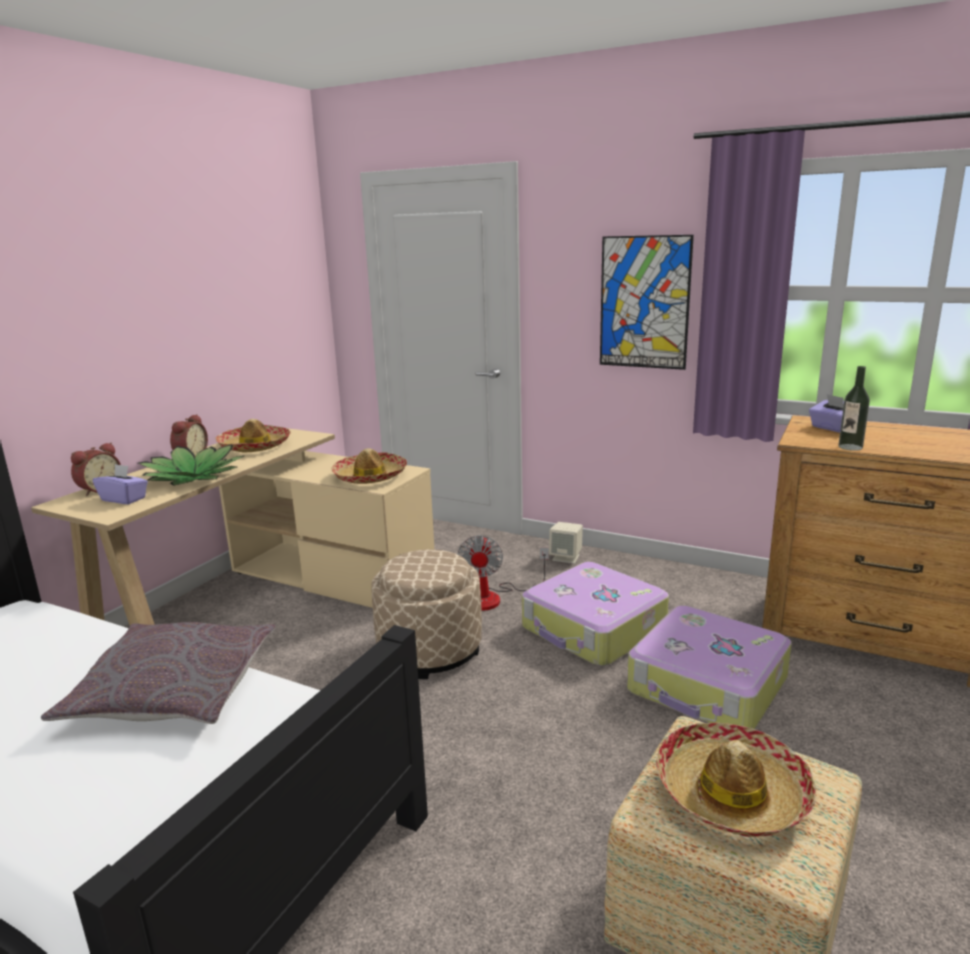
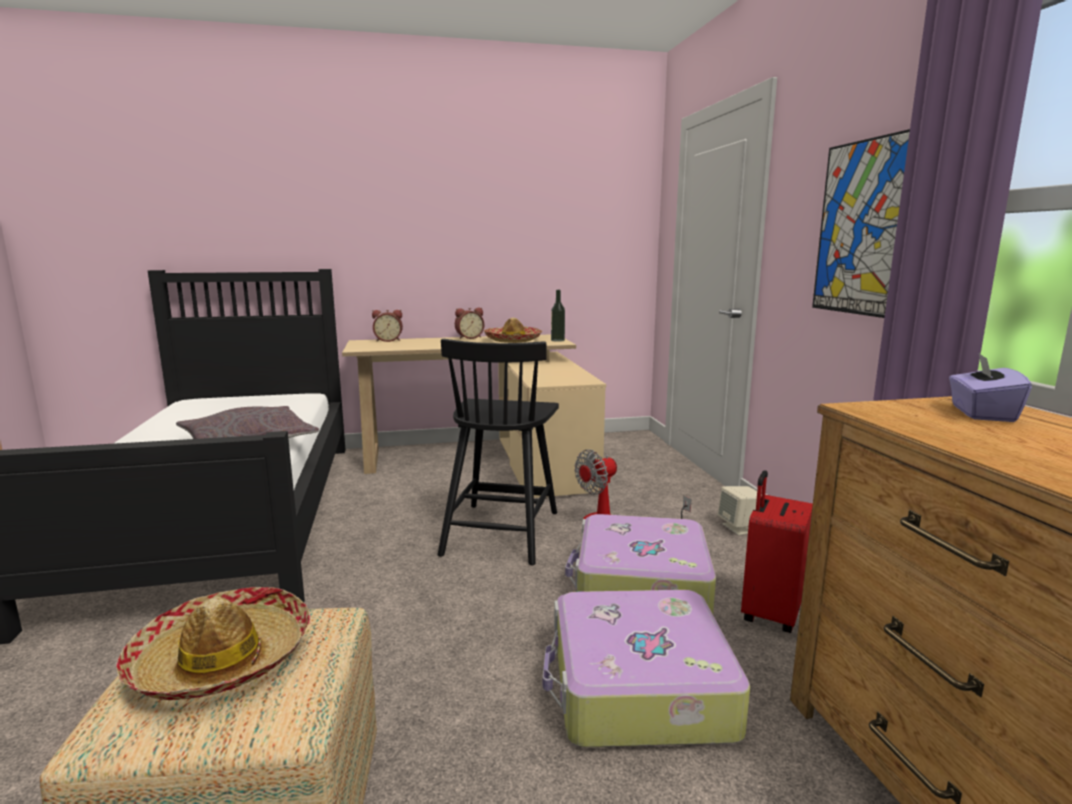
camera: 50 degrees right, 5 degrees down
purple tissue box [93,464,148,504] -> none
potted plant [138,444,244,485] -> none
hat [332,448,407,484] -> none
beige ottoman [371,549,482,679] -> black chair [438,339,559,565]
bottle [838,366,870,451] -> bottle moved to [551,290,565,342]
none -> red suitcase [741,470,813,633]

